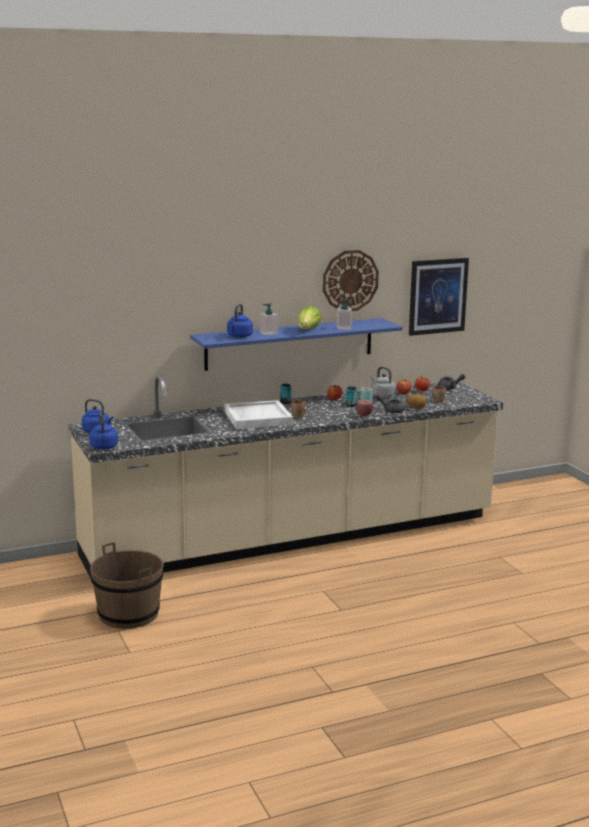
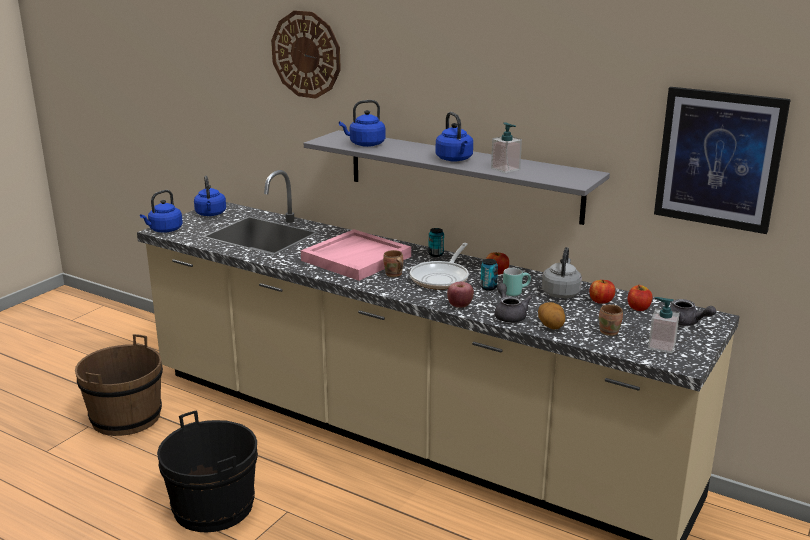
camera: 55 degrees right, 5 degrees up
blue shelf [190,318,403,371] -> grey shelf [304,130,610,225]
white tray [224,400,293,429] -> pink tray [301,230,411,281]
soap dispenser [260,303,278,336] -> soap dispenser moved to [648,297,680,353]
lettuce [298,306,321,329] -> blue kettle [436,112,473,162]
wall clock [323,250,379,311] -> wall clock moved to [271,11,341,99]
none -> black bucket [157,410,258,532]
none -> frying pan [410,243,469,290]

